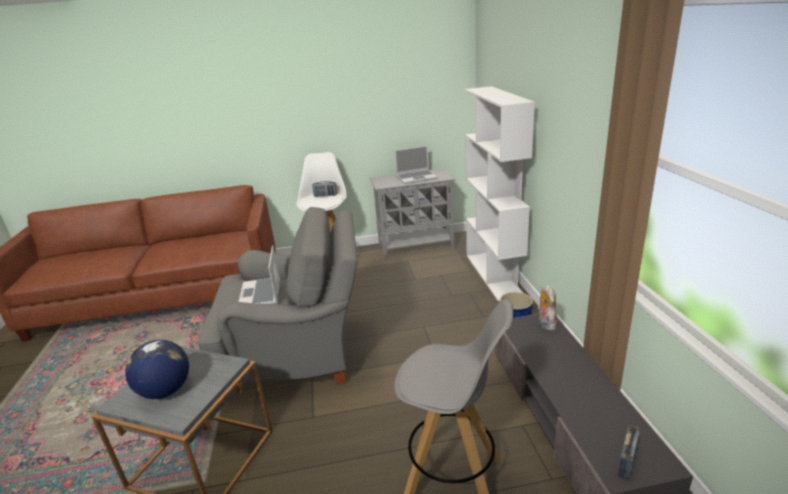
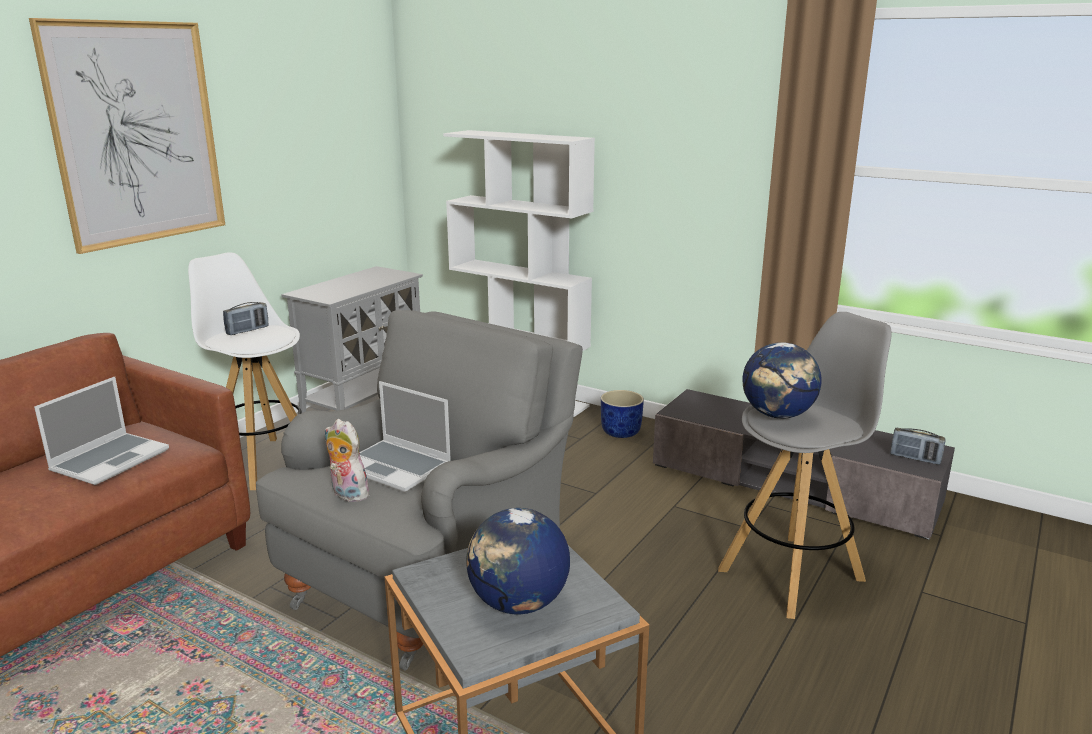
camera: 50 degrees left, 5 degrees down
laptop [395,145,437,184] -> laptop moved to [34,376,169,485]
plush toy [537,285,557,330] -> plush toy moved to [325,419,370,502]
radio [618,425,640,479] -> radio turned 135 degrees clockwise [890,428,946,465]
none -> picture [29,18,225,254]
none -> globe [742,342,822,419]

